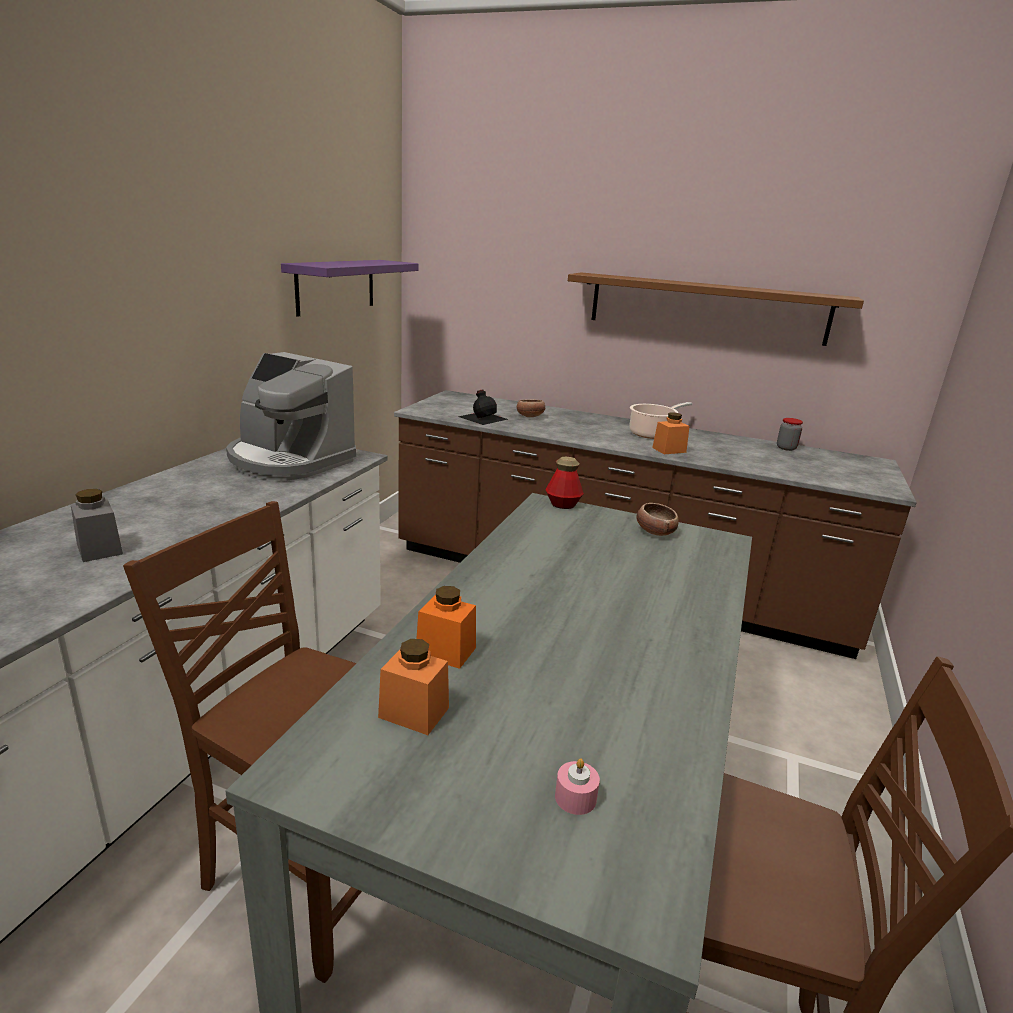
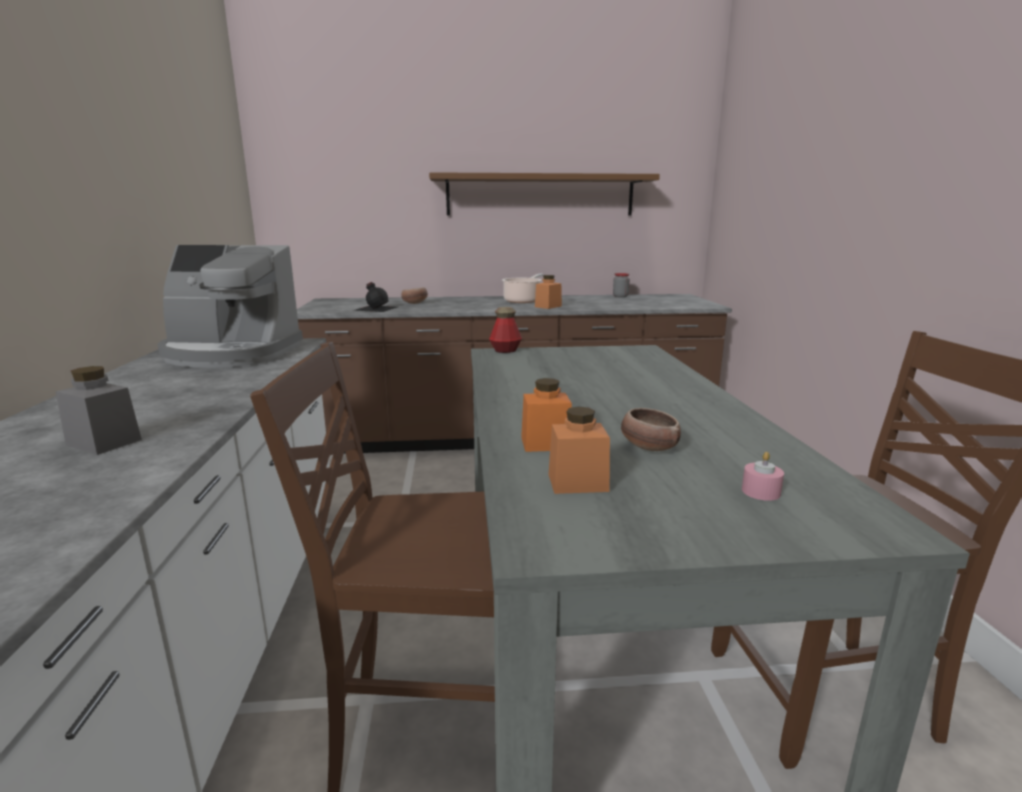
camera: 25 degrees left, 5 degrees down
purple shelf [281,260,419,317] -> none
bowl [636,503,679,536] -> bowl moved to [621,408,681,451]

